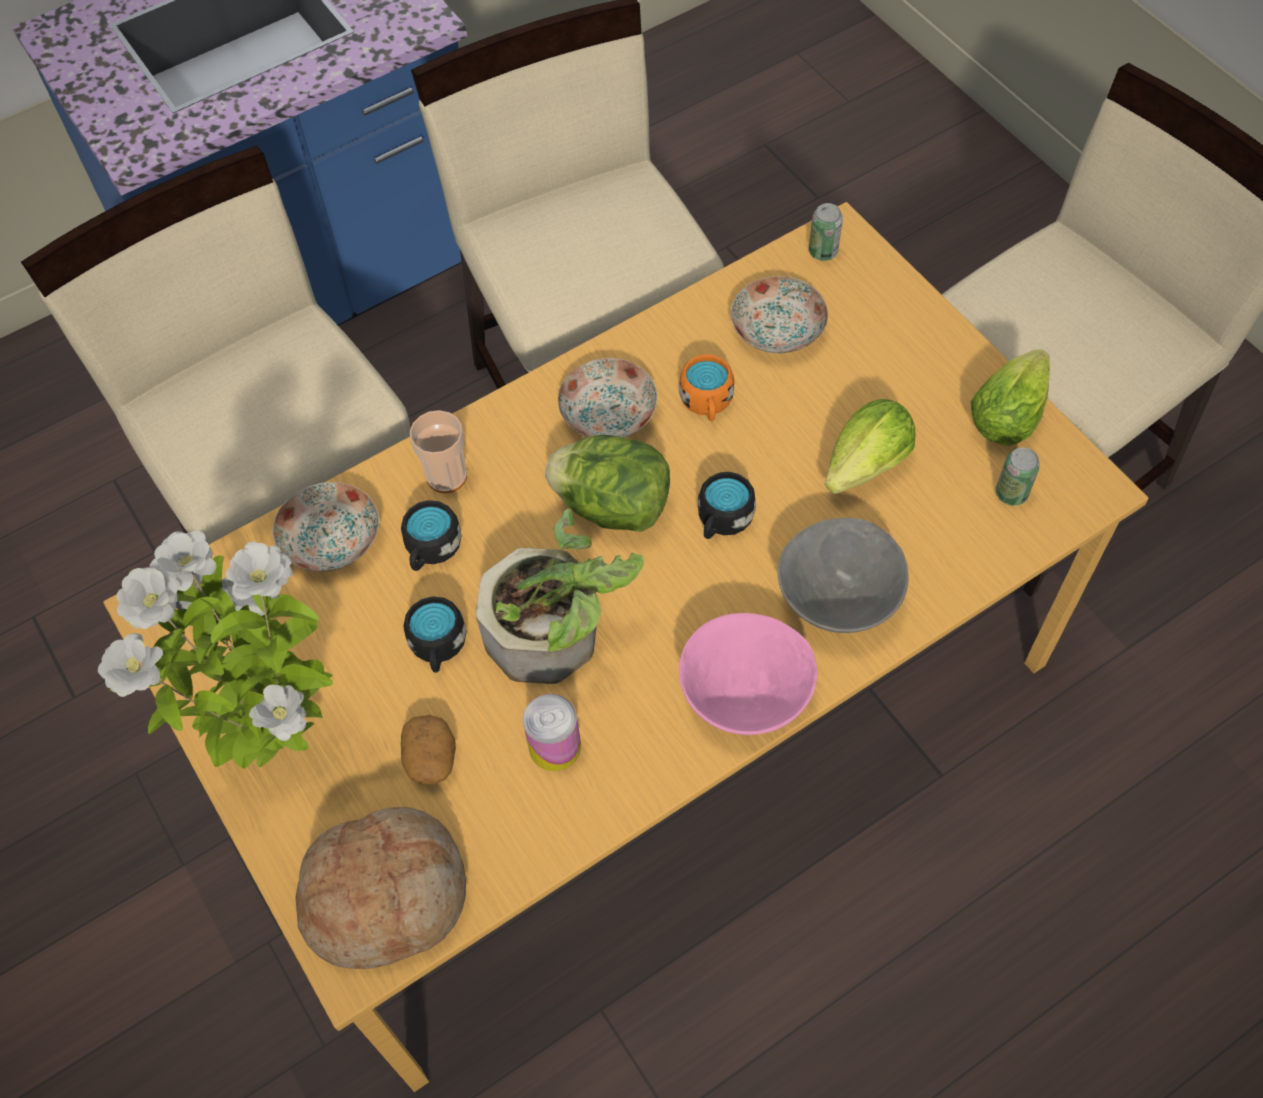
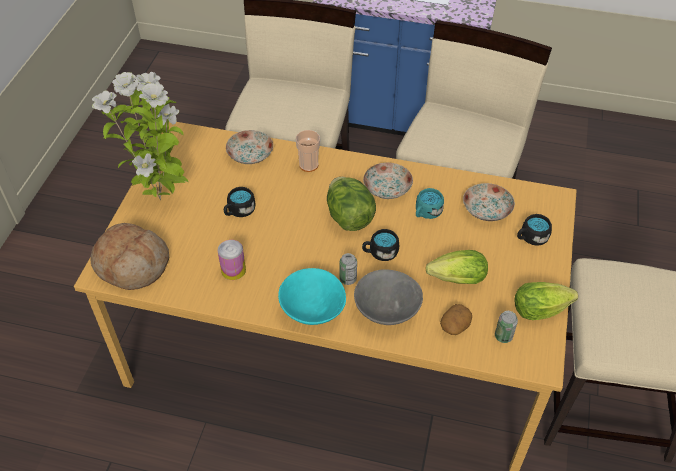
camera: 45 degrees right, 10 degrees down
black mug [401,500,461,571] -> black mug moved to [517,214,552,246]
potato [401,715,456,785] -> potato moved to [440,304,472,335]
potted plant [475,508,644,684] -> none
orange mug [679,354,734,421] -> turquoise mug [416,188,444,219]
pink bowl [679,613,818,735] -> turquoise bowl [278,268,346,325]
can [809,203,843,261] -> can moved to [340,253,357,285]

